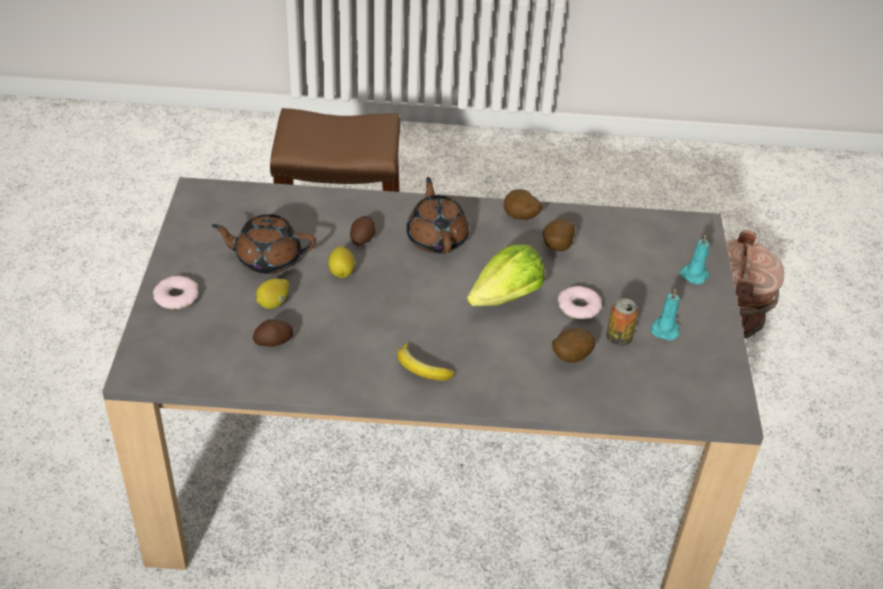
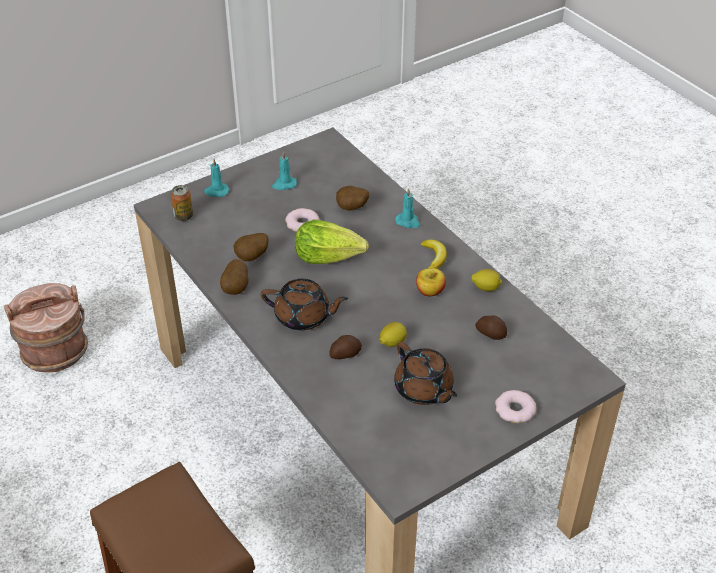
camera: 125 degrees left, 0 degrees up
lemon [256,278,289,309] -> lemon moved to [472,269,502,292]
brown teapot [406,177,469,254] -> brown teapot turned 120 degrees counterclockwise [261,279,348,330]
can [606,298,638,346] -> can moved to [171,185,193,221]
none -> turquoise candle [395,188,420,228]
none -> apple [416,268,446,296]

